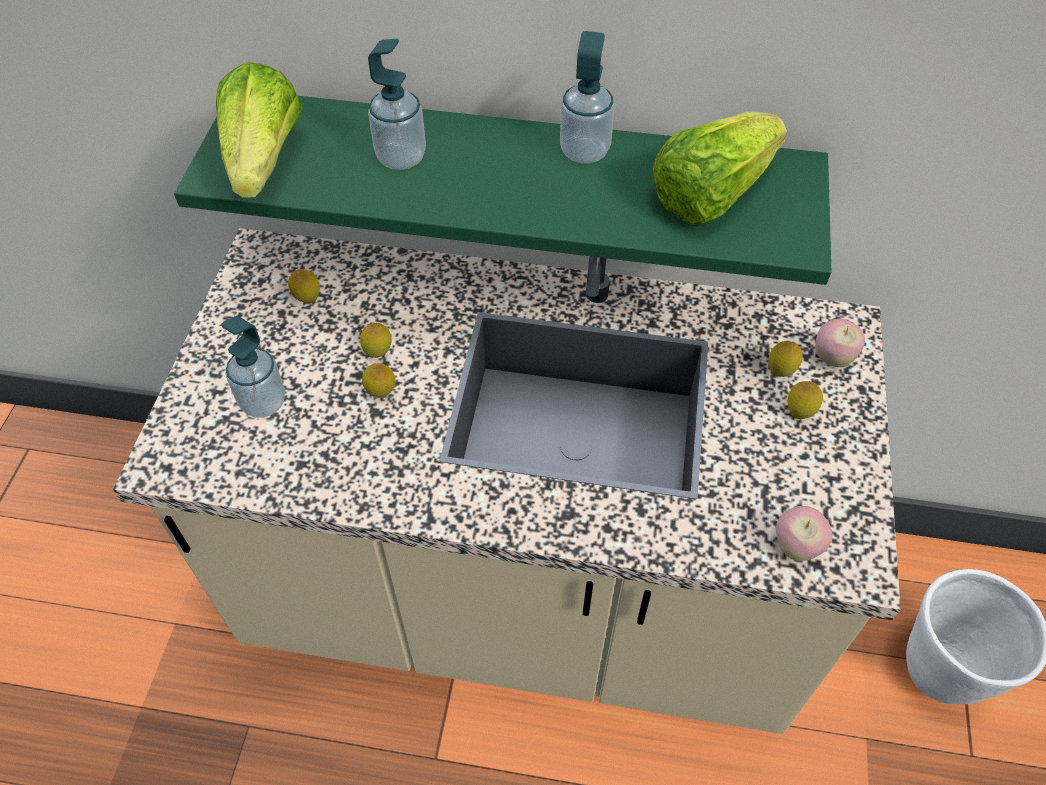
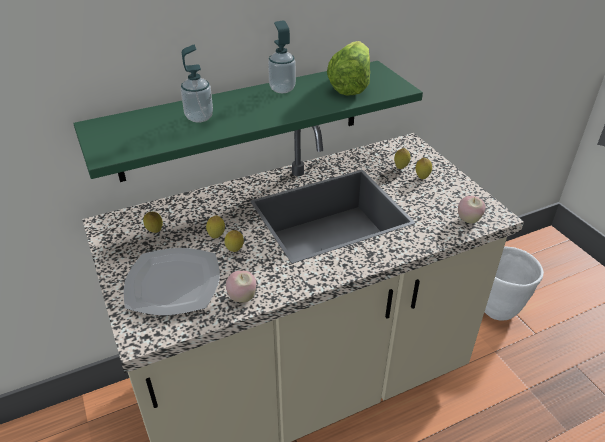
camera: 35 degrees left, 15 degrees down
lettuce [216,62,303,198] -> none
soap dispenser [221,316,285,418] -> plate [124,248,220,316]
apple [815,319,865,367] -> apple moved to [226,271,256,303]

